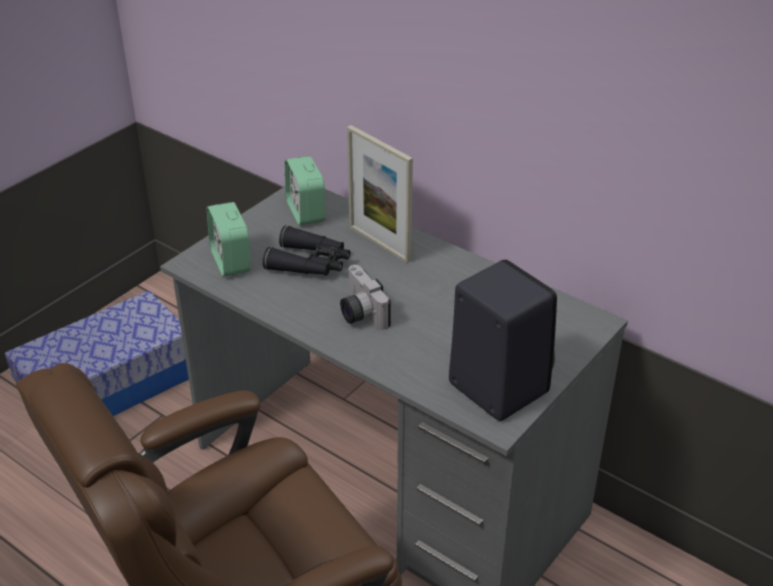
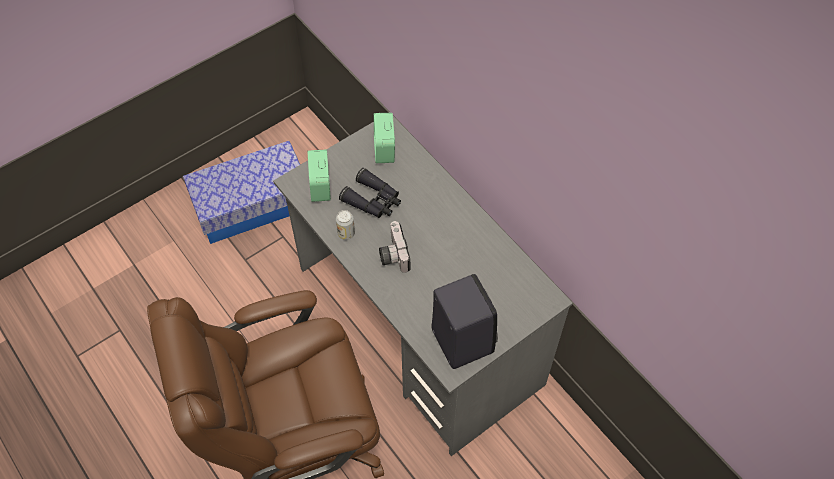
camera: 15 degrees right, 20 degrees up
picture frame [347,125,413,263] -> none
none -> can [336,210,355,240]

